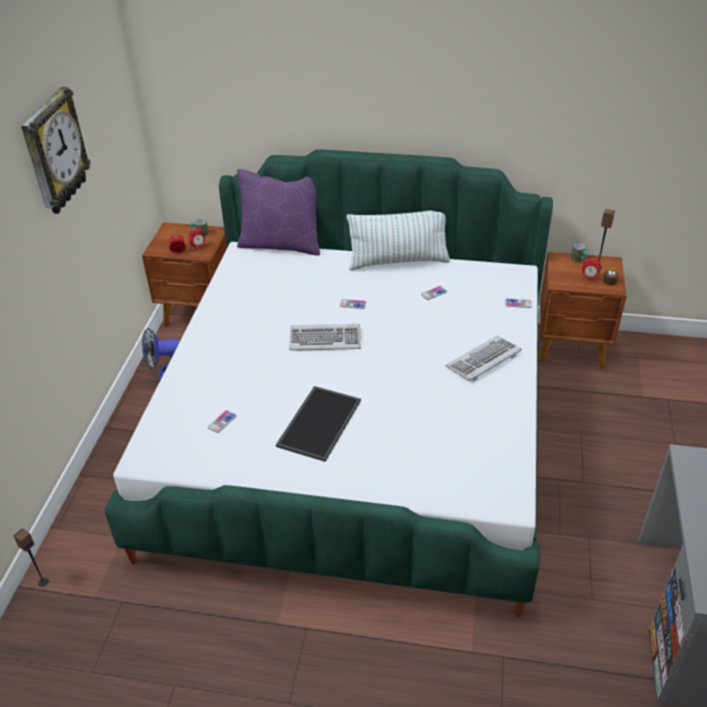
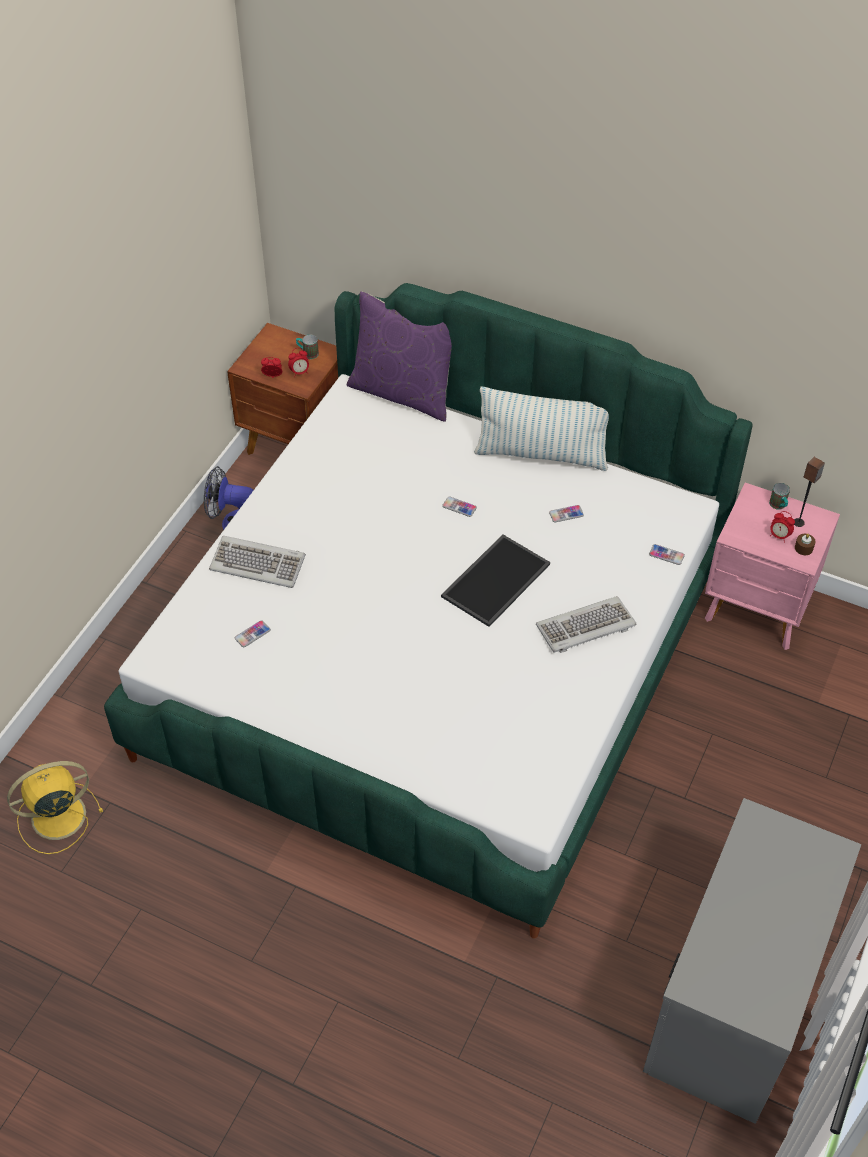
camera: 15 degrees right, 10 degrees up
speaker [13,528,49,587] -> none
wall clock [21,87,91,214] -> none
tray [276,386,361,462] -> tray moved to [441,535,550,627]
keyboard [289,324,361,351] -> keyboard moved to [209,536,306,588]
brown nightstand [539,252,627,369] -> pink nightstand [705,483,840,650]
none -> yellow fan [7,761,103,854]

